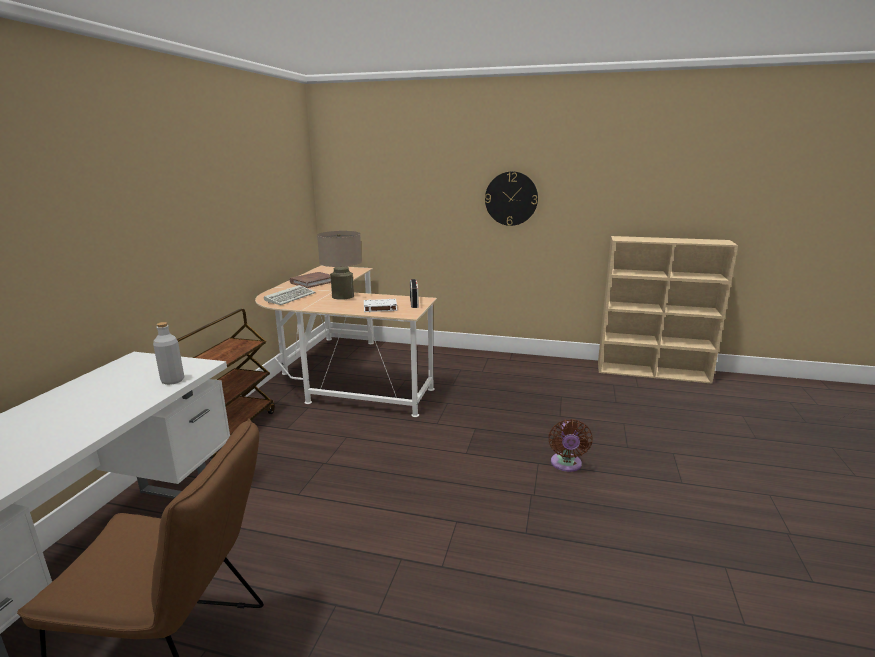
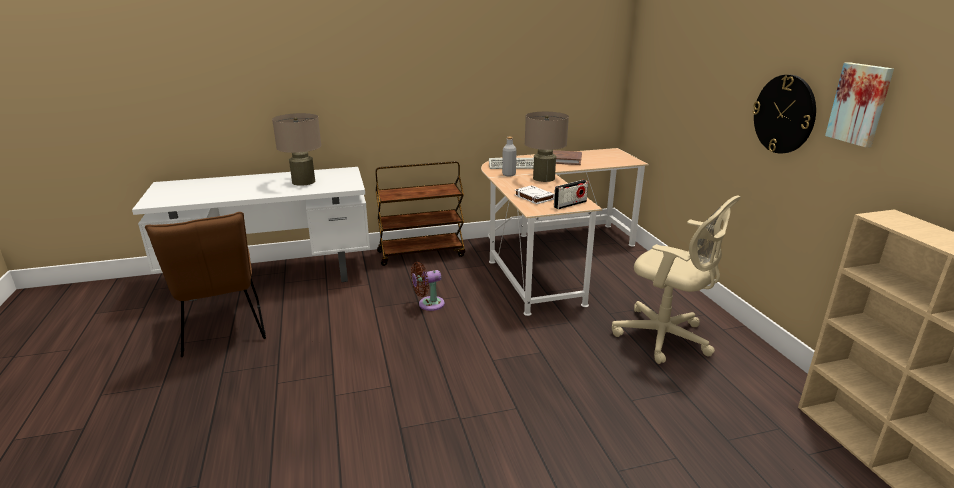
camera: 60 degrees right, 5 degrees up
grey bottle [153,322,184,385] -> grey bottle moved to [502,137,517,176]
brown fan [548,419,593,472] -> brown fan moved to [411,262,445,311]
none -> beige table lamp [272,113,321,186]
none -> beige office chair [612,195,741,364]
none -> picture [825,62,894,147]

